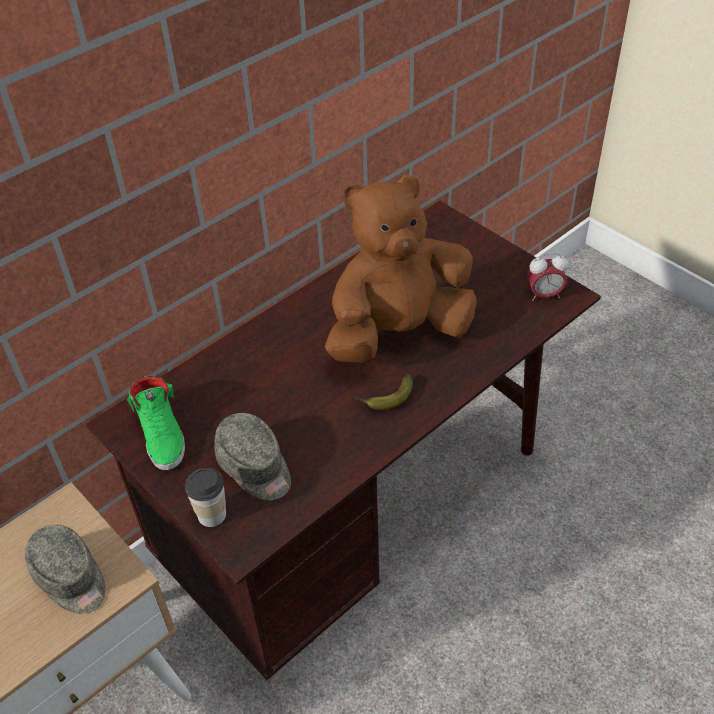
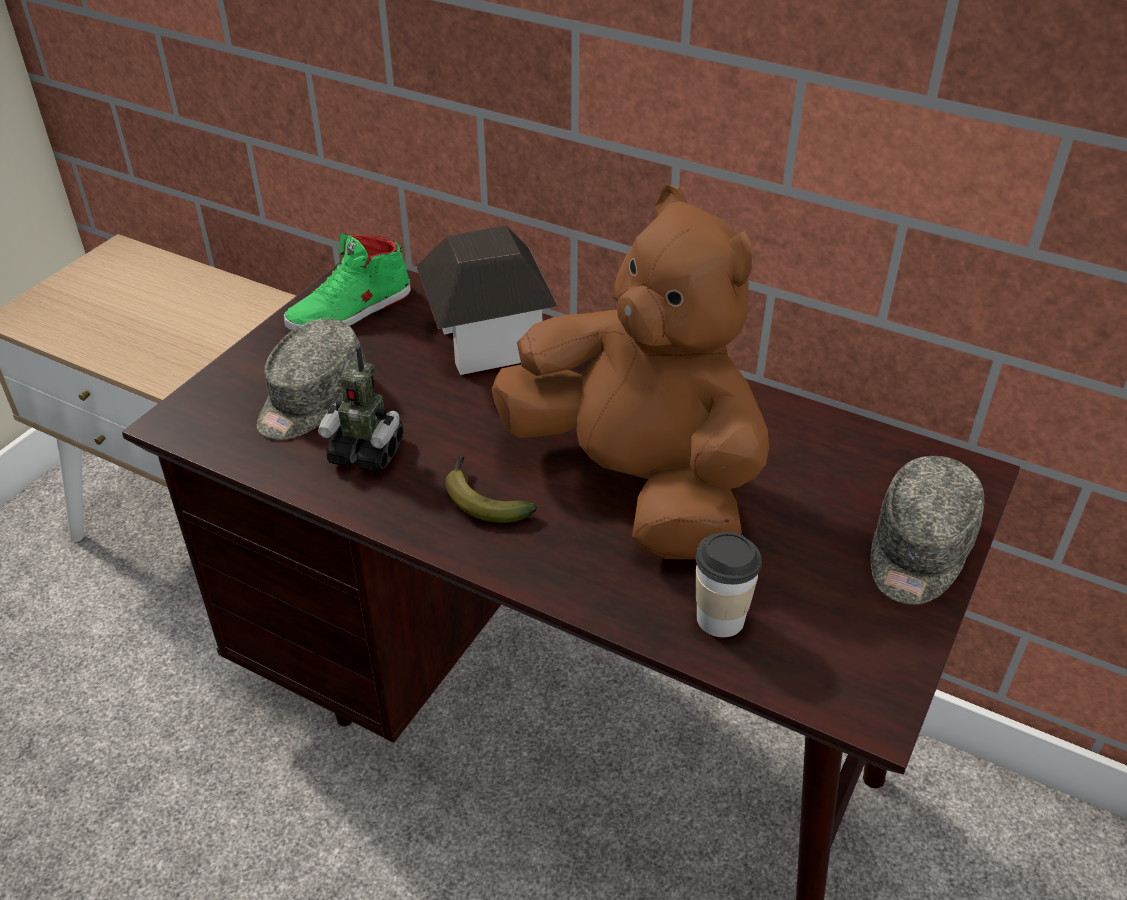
camera: 70 degrees right, 5 degrees down
grey cap [25,525,106,614] -> grey cap moved to [870,456,985,605]
cup [185,468,226,527] -> cup moved to [696,532,762,637]
alarm clock [527,253,569,301] -> none
none -> toy robot [318,346,404,473]
none -> toy house [416,225,557,375]

